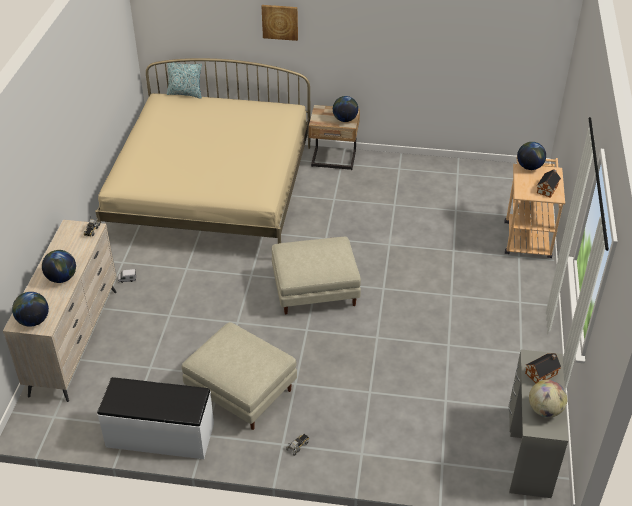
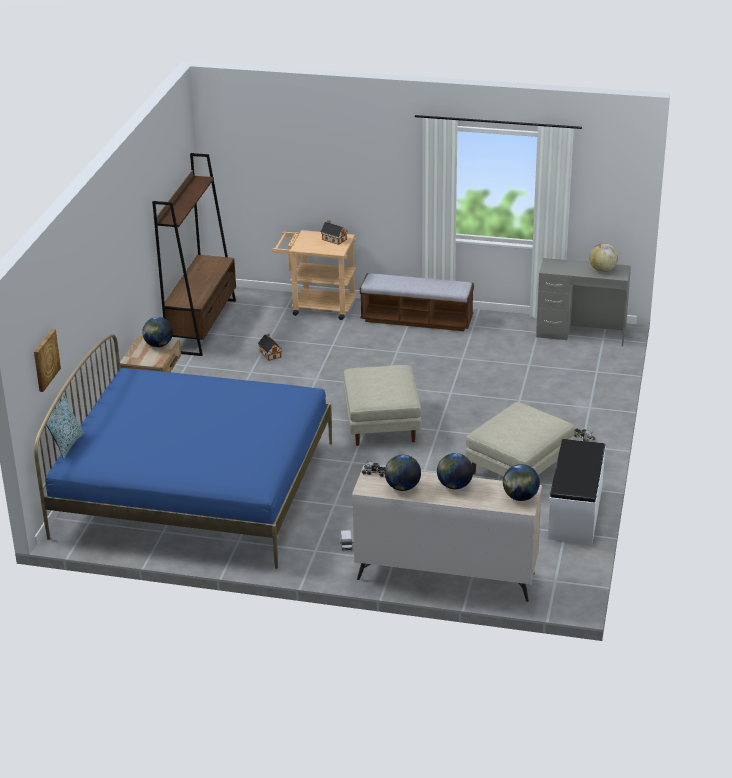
camera: 85 degrees left, 10 degrees down
beige bed [95,58,310,244] -> blue bed [34,334,332,569]
picture [261,5,298,41] -> picture moved to [34,329,61,392]
globe [517,142,546,170] -> globe moved to [385,455,421,491]
toy house [525,353,561,383] -> toy house moved to [258,334,282,361]
none -> brown bookcase [152,153,236,356]
none -> bench [360,273,474,331]

